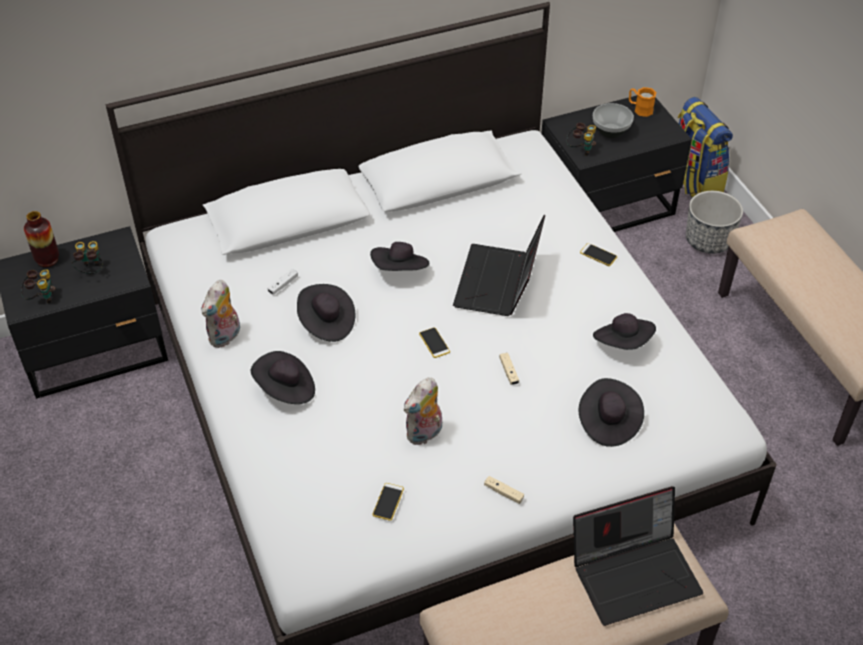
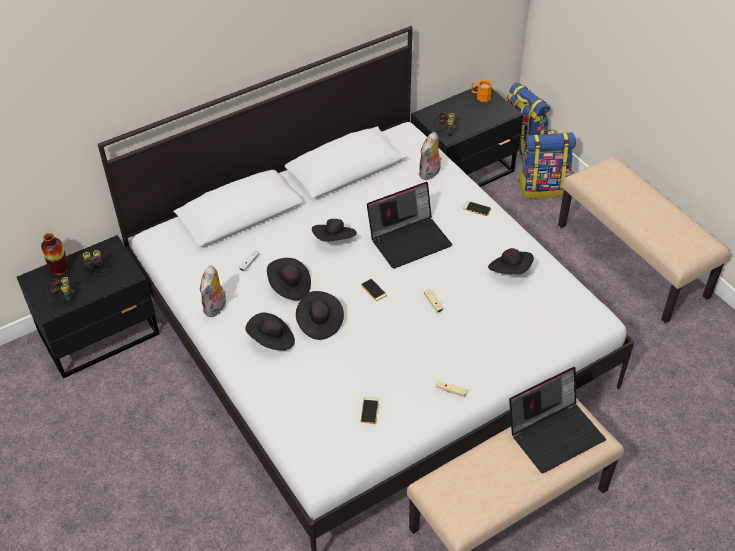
camera: 10 degrees left, 0 degrees up
plush toy [404,377,442,445] -> plush toy moved to [418,132,442,180]
laptop [453,215,545,316] -> laptop turned 120 degrees counterclockwise [367,182,452,269]
black hat [579,378,644,447] -> black hat moved to [296,291,344,340]
bowl [593,103,634,138] -> none
planter [686,191,743,254] -> backpack [518,129,576,198]

